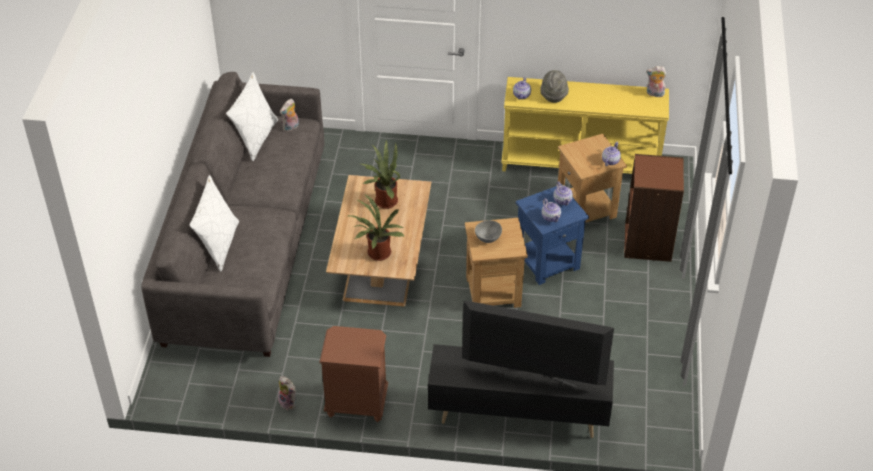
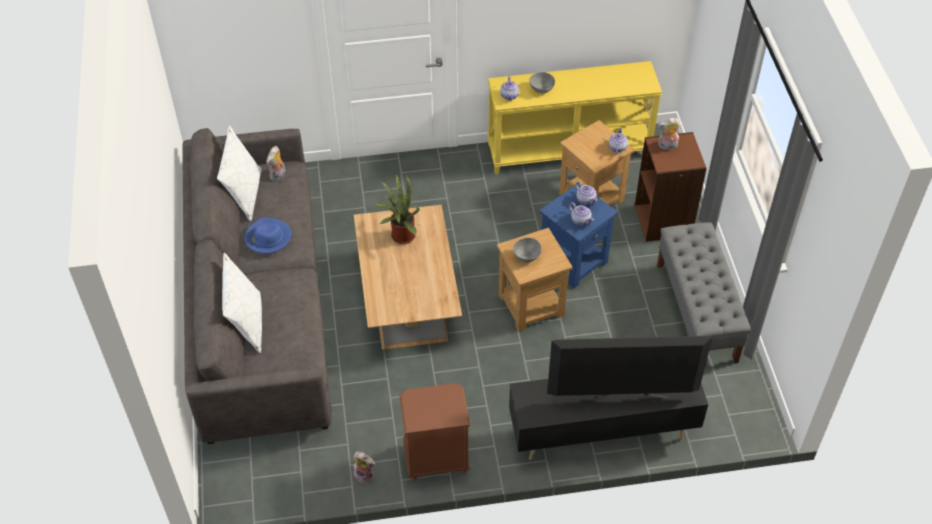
camera: 15 degrees left, 5 degrees up
potted plant [348,195,405,261] -> none
grey hat [540,70,569,103] -> grey bowl [529,72,555,93]
plush toy [646,66,667,97] -> plush toy moved to [658,118,680,150]
none -> blue hat [245,217,291,254]
none -> grey bench [657,222,751,363]

